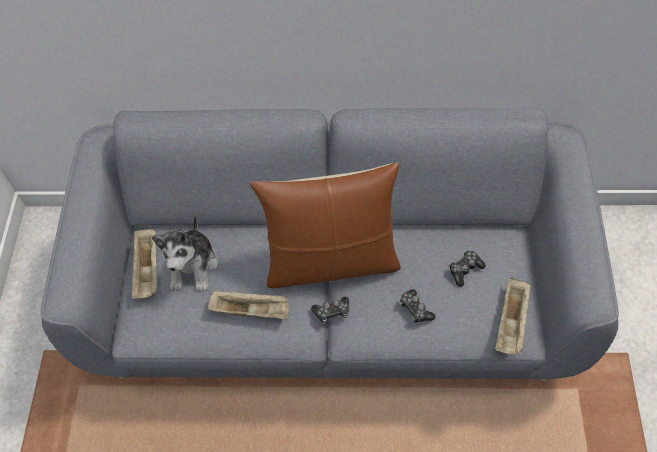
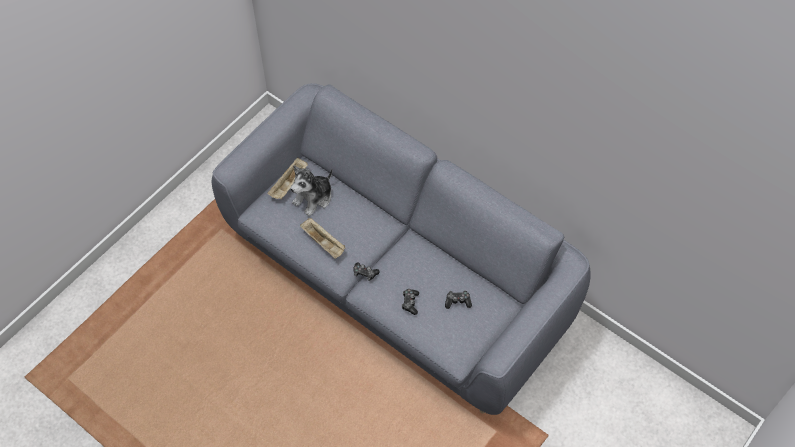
camera: 35 degrees right, 0 degrees up
brown pillow [249,163,401,288] -> none
beige tray [495,278,531,354] -> none

